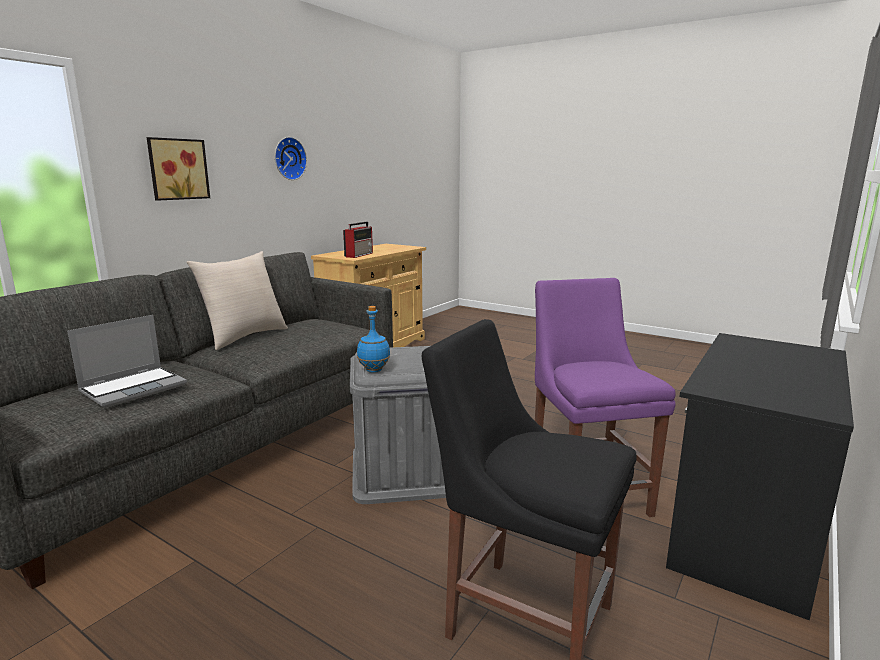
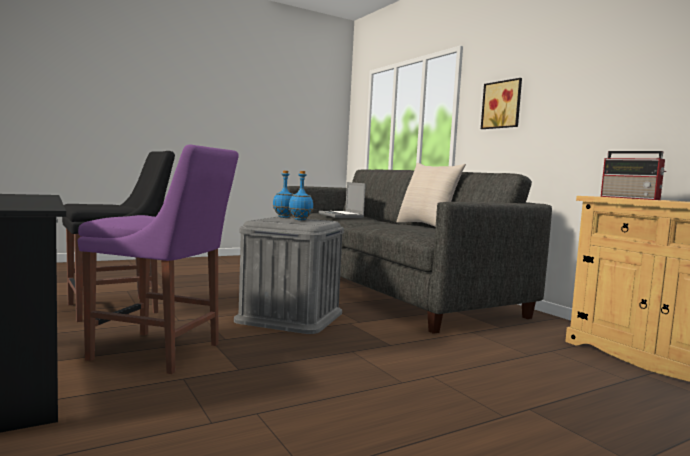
camera: 115 degrees right, 10 degrees down
wall clock [275,137,307,180] -> none
none -> blue bottle [289,171,313,220]

